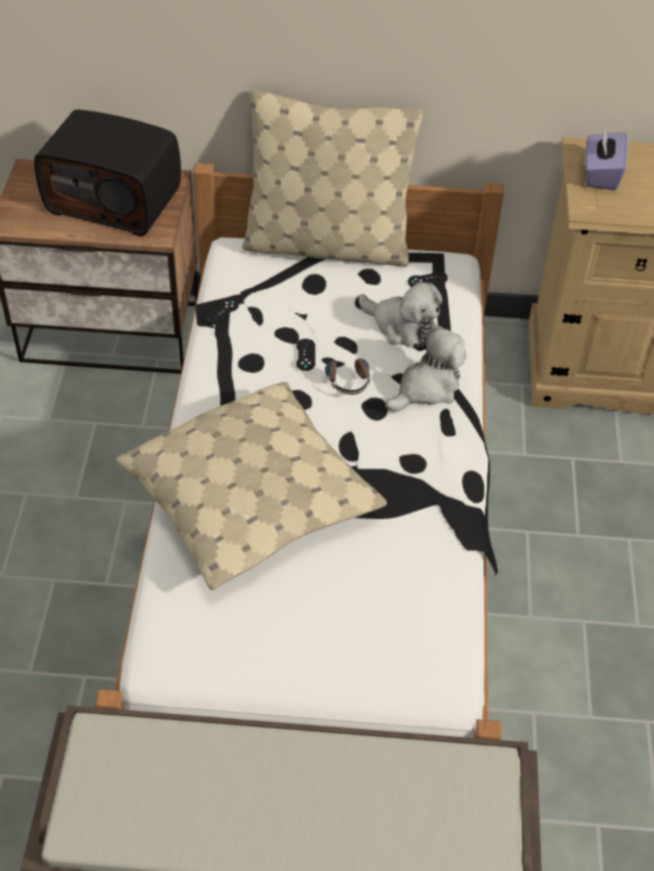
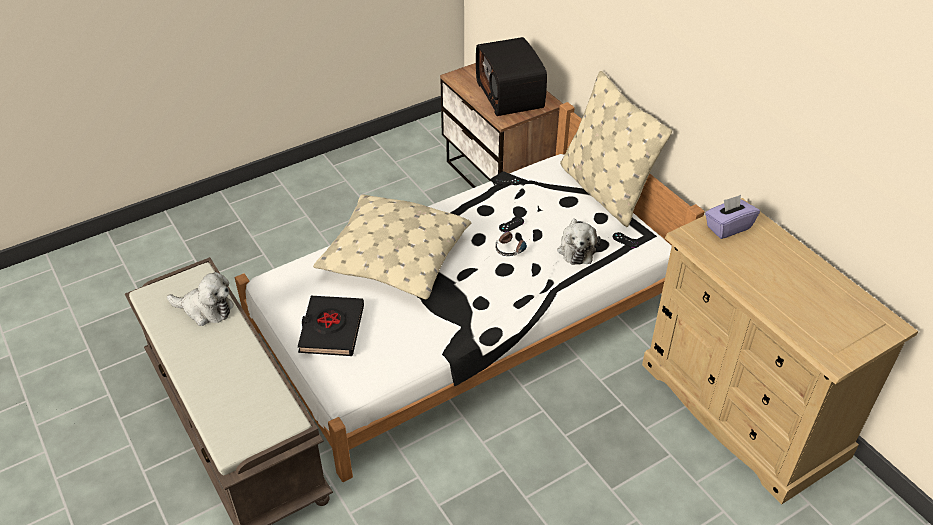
camera: 55 degrees right, 5 degrees down
plush toy [385,326,467,412] -> plush toy moved to [167,272,234,326]
none -> black book [298,296,364,356]

